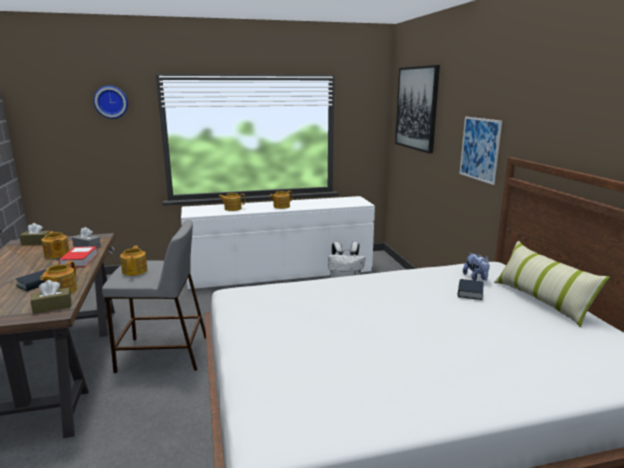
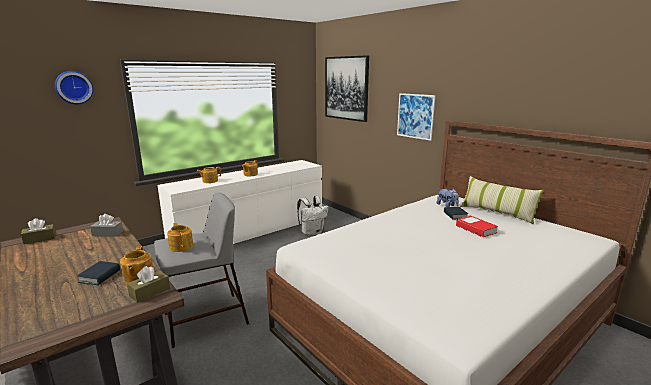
camera: 25 degrees left, 0 degrees up
teapot [41,231,70,258] -> none
book [59,246,98,267] -> book moved to [456,216,498,237]

